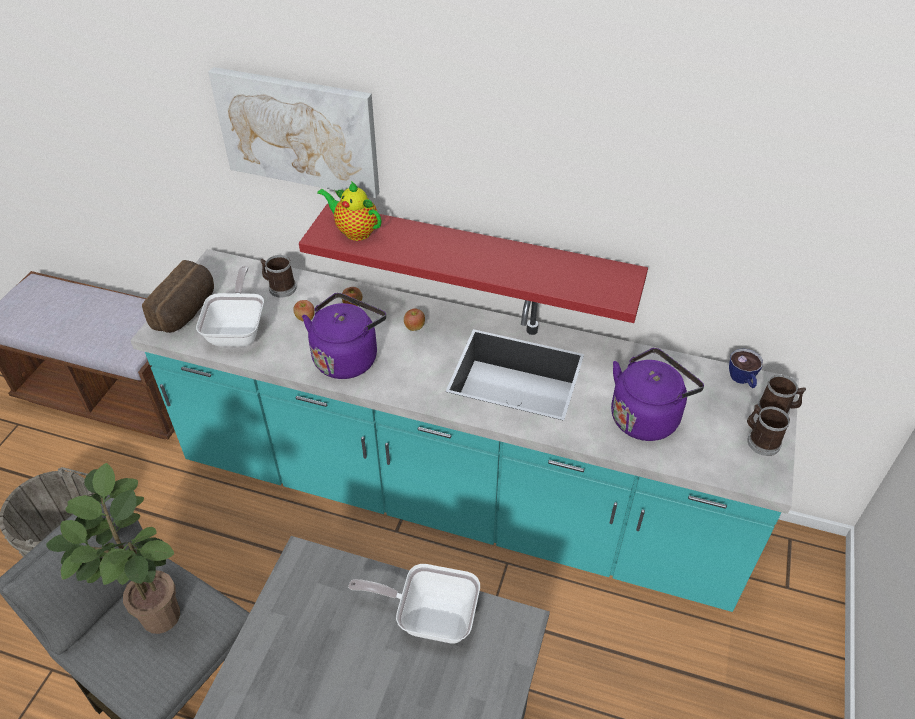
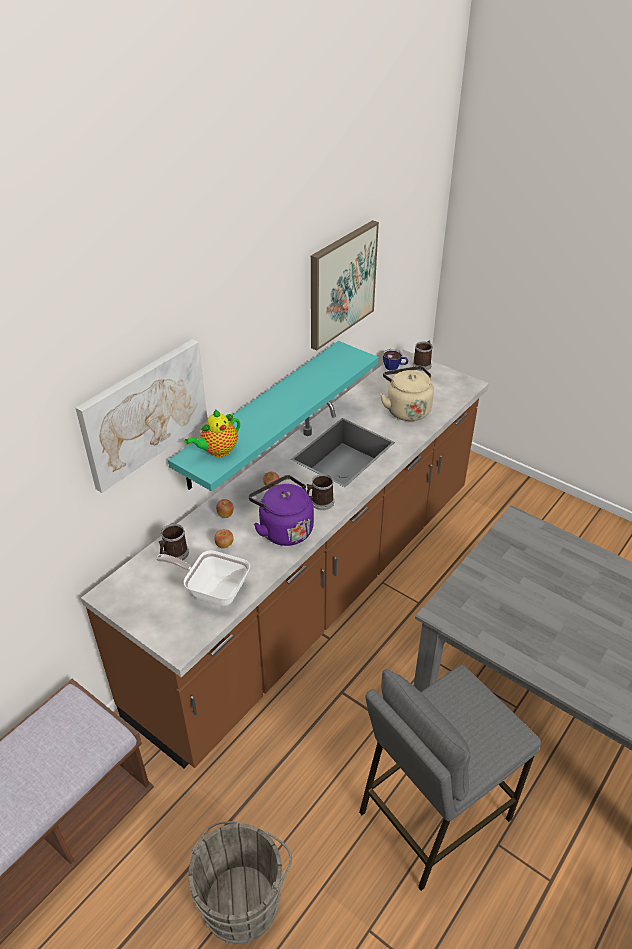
camera: 70 degrees left, 5 degrees down
potted plant [46,463,180,634] -> none
turquoise counter [130,249,799,612] -> brown counter [81,349,489,768]
bread [142,260,214,333] -> none
red shelf [299,204,648,323] -> turquoise shelf [168,341,378,491]
frying pan [348,564,480,643] -> none
purple kettle [611,348,704,441] -> beige kettle [380,366,434,421]
mug [747,404,790,456] -> mug moved to [307,474,334,510]
none -> picture [311,220,379,350]

